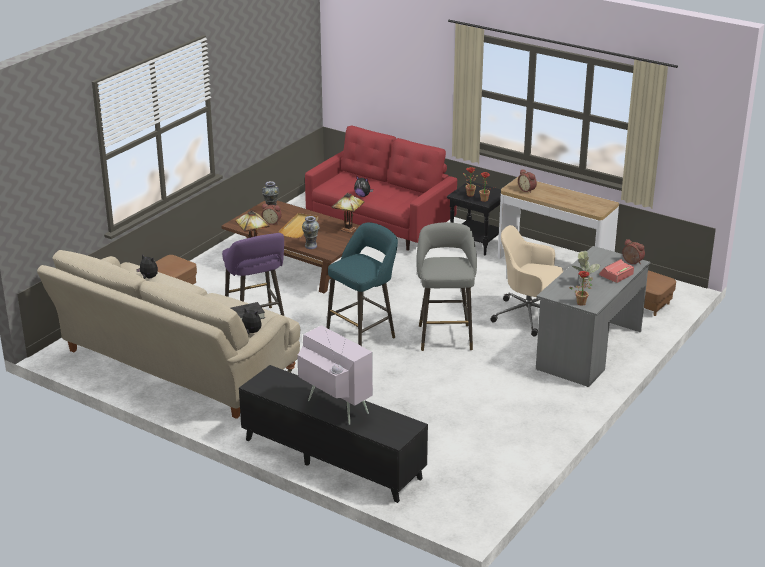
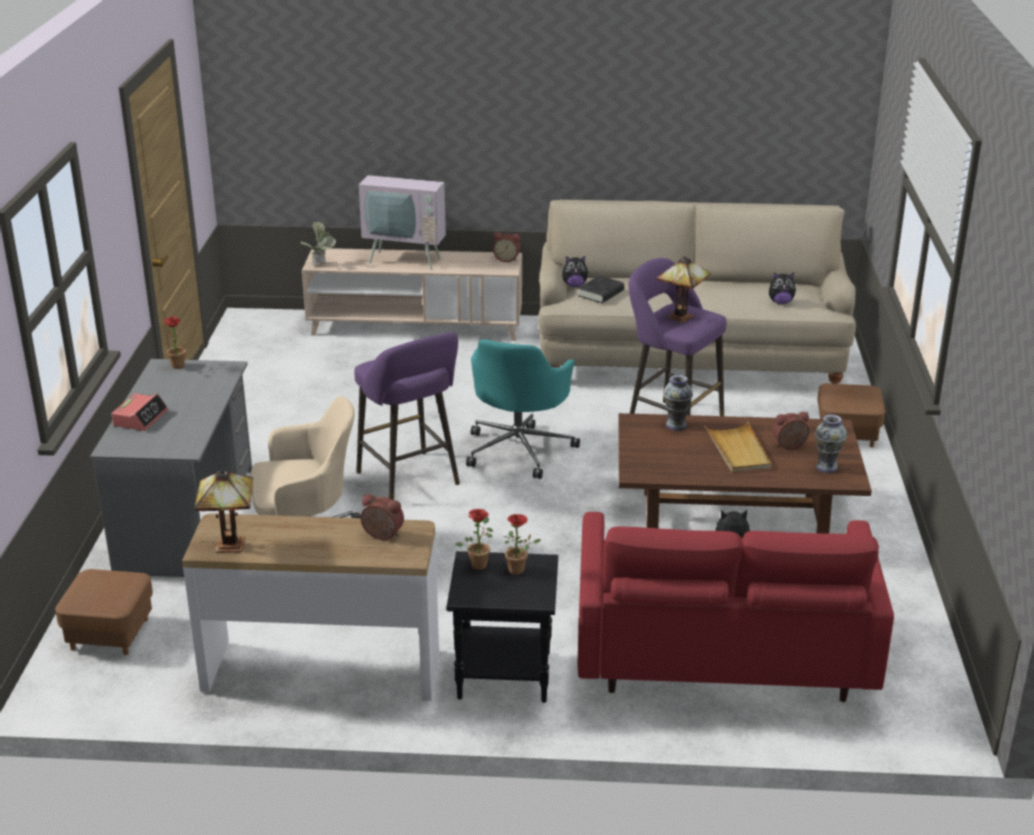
camera: 150 degrees right, 0 degrees up
black tv stand [239,365,428,503] -> beige tv stand [302,248,522,341]
turquoise stool [327,222,398,346] -> turquoise office chair [466,339,580,479]
table lamp [332,193,365,233] -> table lamp moved to [195,470,253,553]
grey stool [416,222,477,351] -> purple stool [354,332,460,500]
potted plant [571,251,600,288] -> potted plant moved to [301,222,336,266]
alarm clock [622,239,645,264] -> alarm clock moved to [493,232,521,262]

